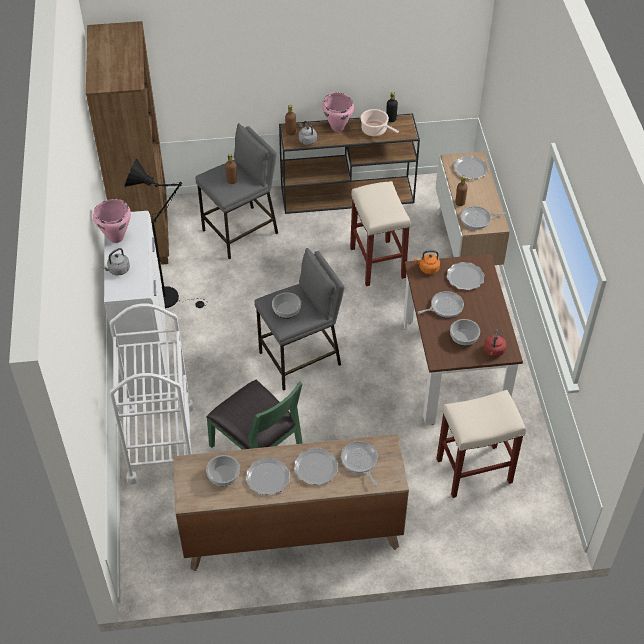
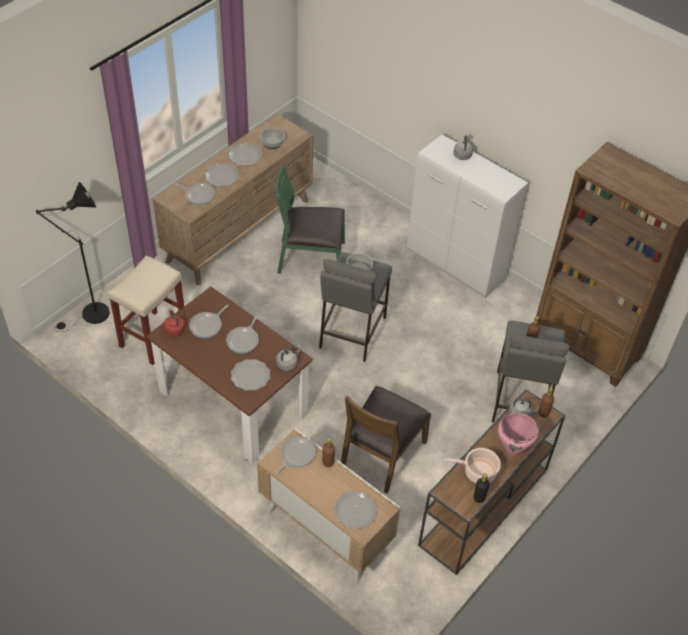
camera: 135 degrees right, 0 degrees up
pink cooking pot [93,199,131,243] -> none
white cart [110,304,194,485] -> none
black floor lamp [125,159,208,308] -> black floor lamp moved to [36,182,110,332]
beige stool [350,181,411,286] -> brown chair [341,386,431,493]
orange kettle [414,250,440,274] -> grey kettle [276,347,301,371]
bowl [450,319,480,346] -> frying pan [189,305,229,338]

